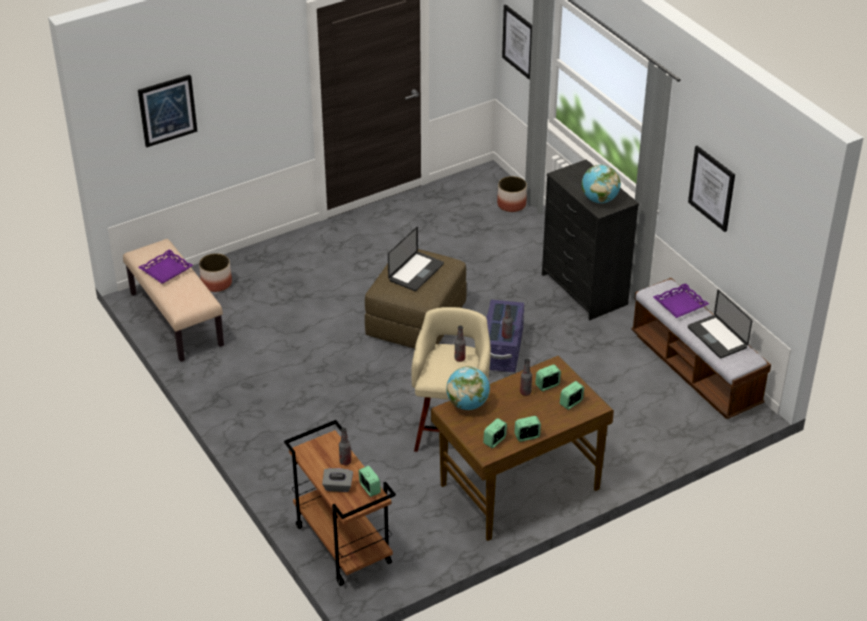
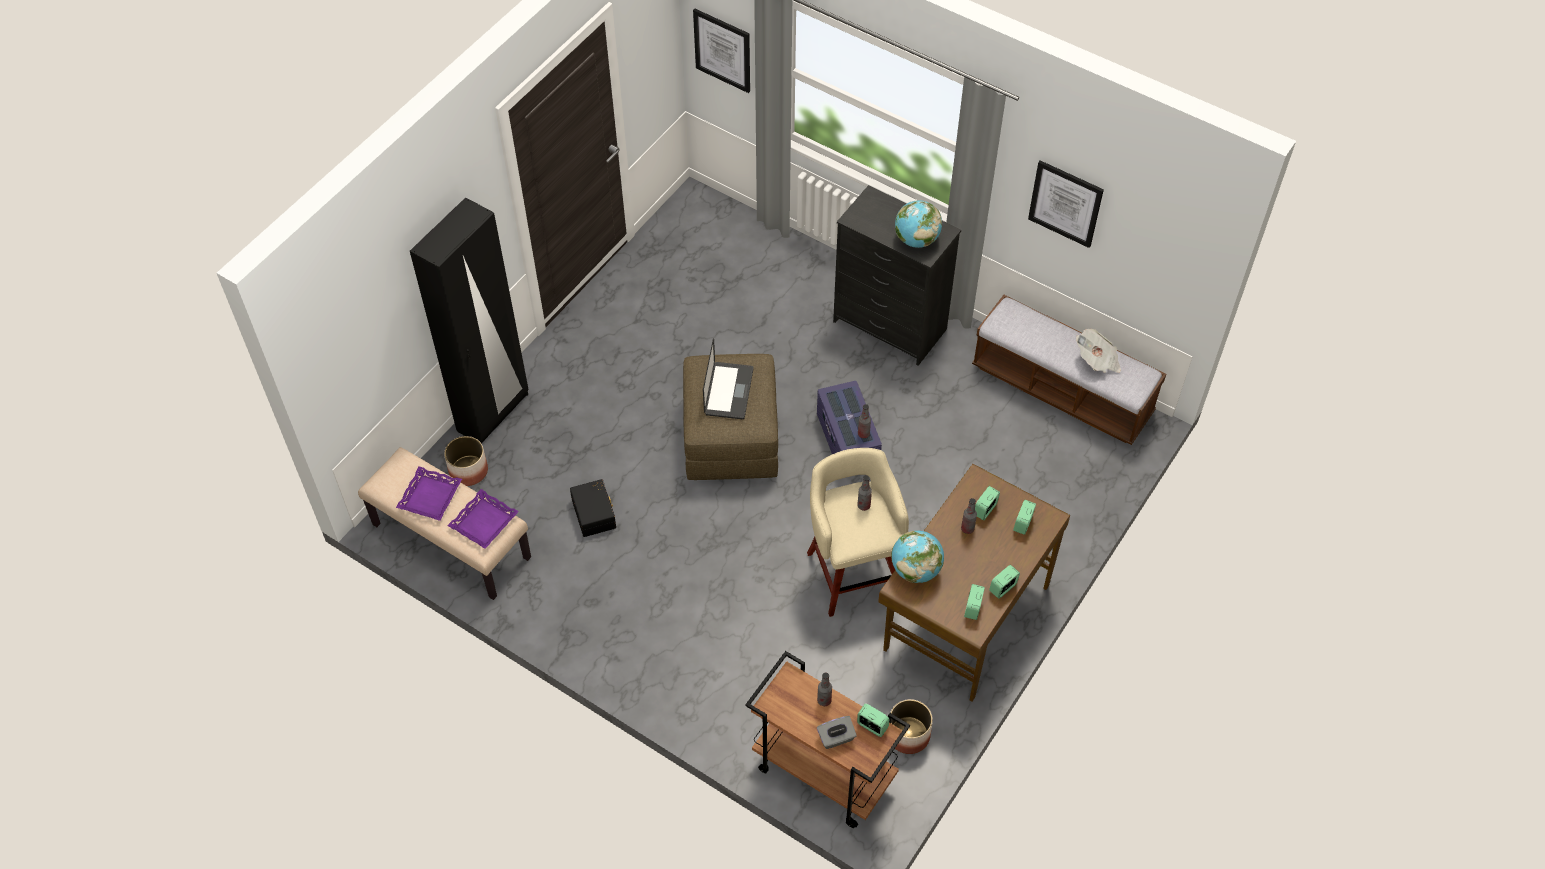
camera: 25 degrees left, 15 degrees up
picture [138,75,198,147] -> none
planter [497,176,527,212] -> planter moved to [890,699,933,754]
purple tray [653,283,709,318] -> purple tray moved to [447,489,519,549]
laptop [688,290,752,358] -> newspaper [1076,329,1121,373]
none -> black wardrobe [410,197,529,444]
none -> black storage box [570,479,616,537]

